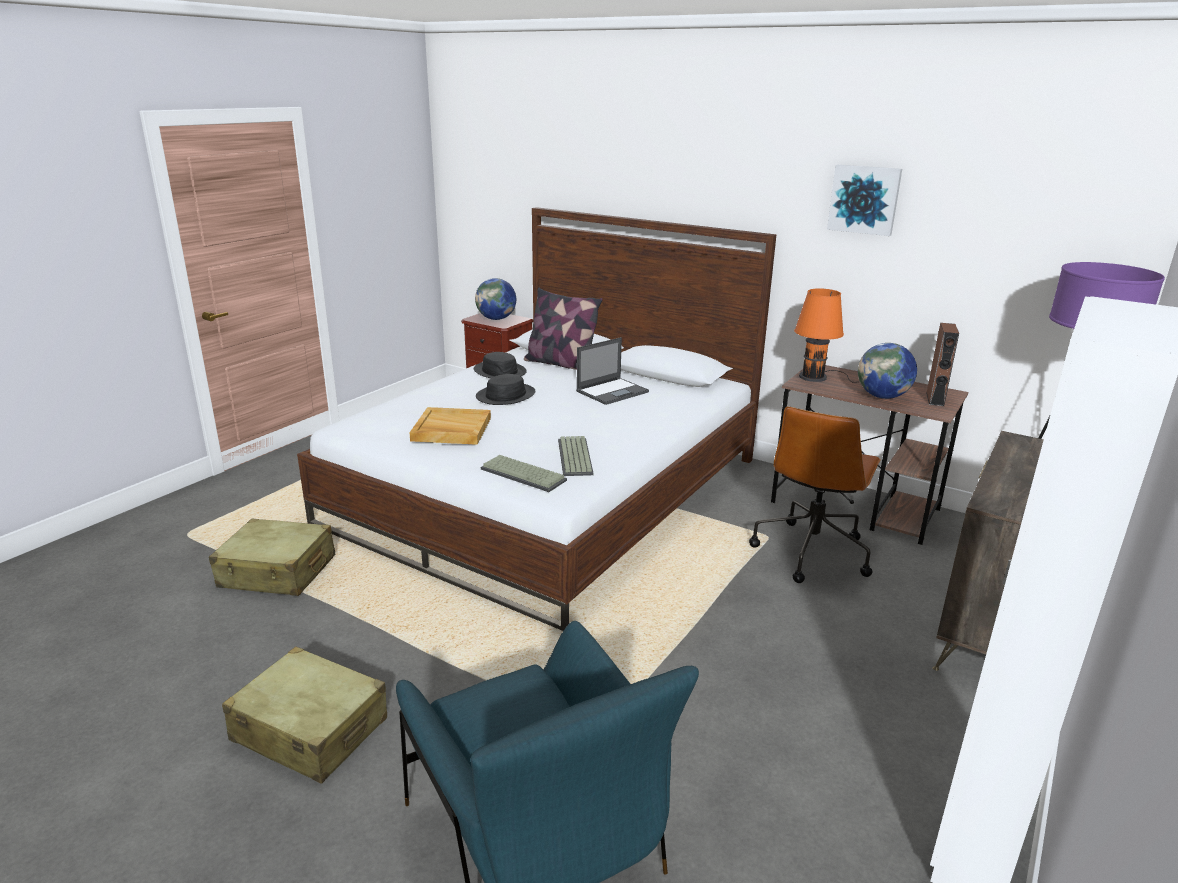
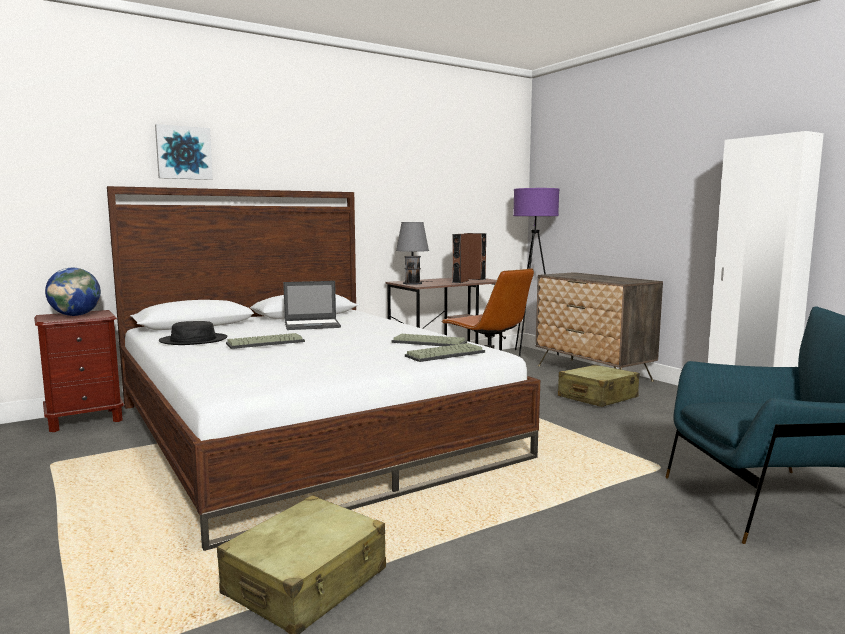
camera: 65 degrees left, 15 degrees down
beige suitcase [222,646,387,784] -> beige suitcase moved to [558,365,639,407]
beige tray [409,407,491,445] -> none
black hat [476,374,536,405] -> keyboard [226,333,305,349]
pillow [524,288,603,370] -> none
laptop [576,337,649,405] -> laptop turned 90 degrees clockwise [283,281,341,330]
orange table lamp [794,288,856,383] -> grey table lamp [396,222,432,285]
picture [827,165,902,236] -> picture moved to [155,124,213,180]
globe [858,343,917,399] -> brown speaker [452,234,469,283]

